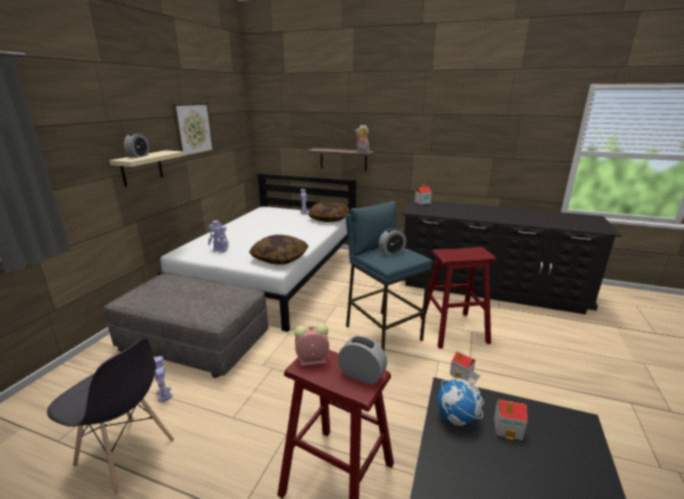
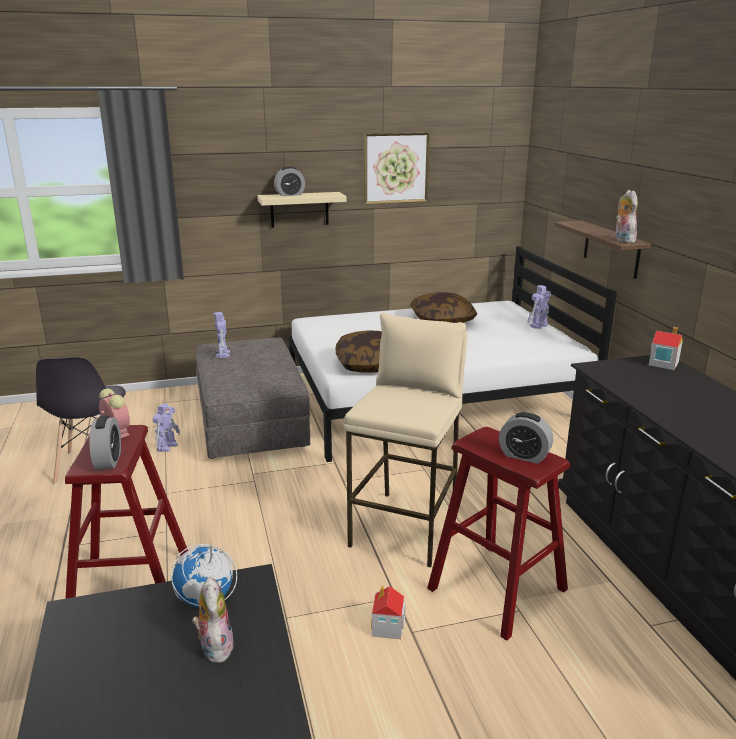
camera: 55 degrees right, 0 degrees up
toy robot [208,220,229,253] -> toy robot moved to [214,312,230,358]
pillow [308,202,350,222] -> pillow moved to [410,292,477,323]
blue stool [346,201,432,352] -> beige stool [344,313,468,568]
alarm clock [379,228,406,255] -> alarm clock moved to [499,412,553,464]
toy house [494,399,527,441] -> plush toy [192,577,234,663]

